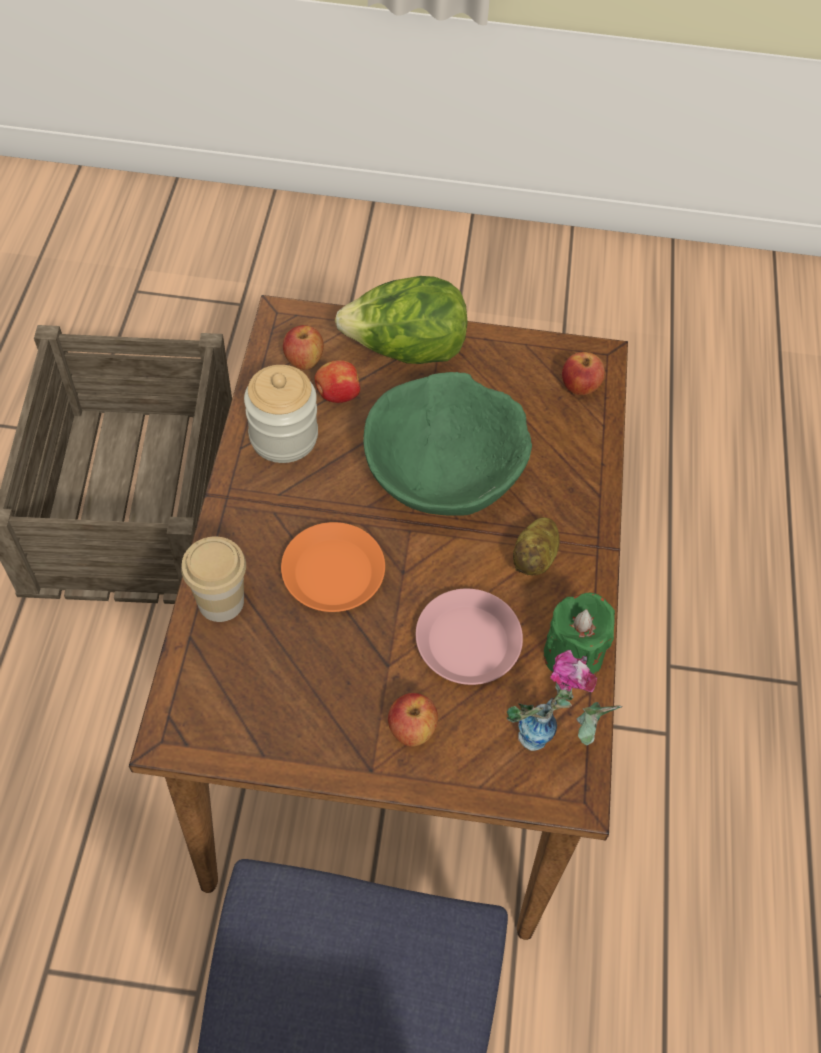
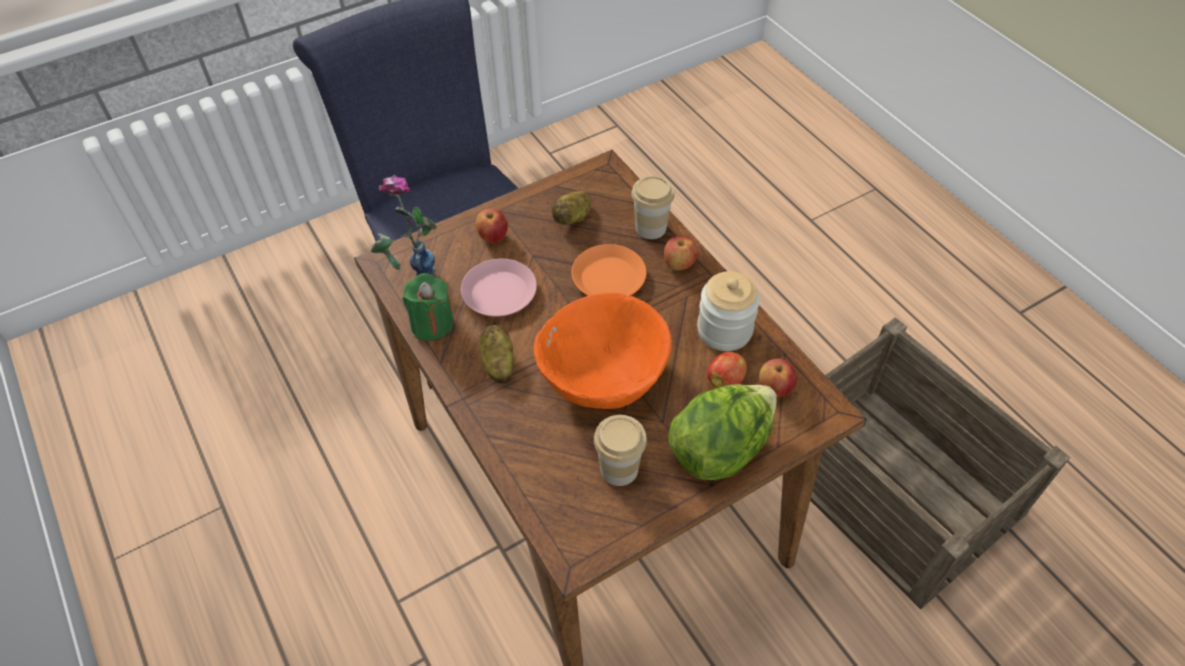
camera: 145 degrees right, 5 degrees down
green bowl [363,372,532,516] -> orange bowl [533,293,672,409]
apple [562,352,605,395] -> apple moved to [664,236,698,271]
none -> potato [551,191,591,225]
none -> cup [594,415,647,486]

